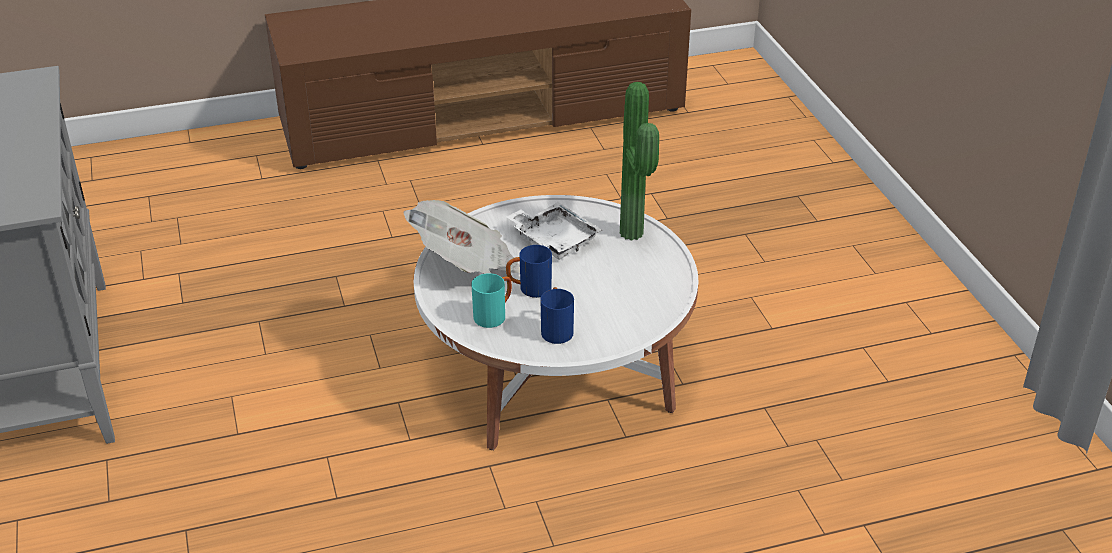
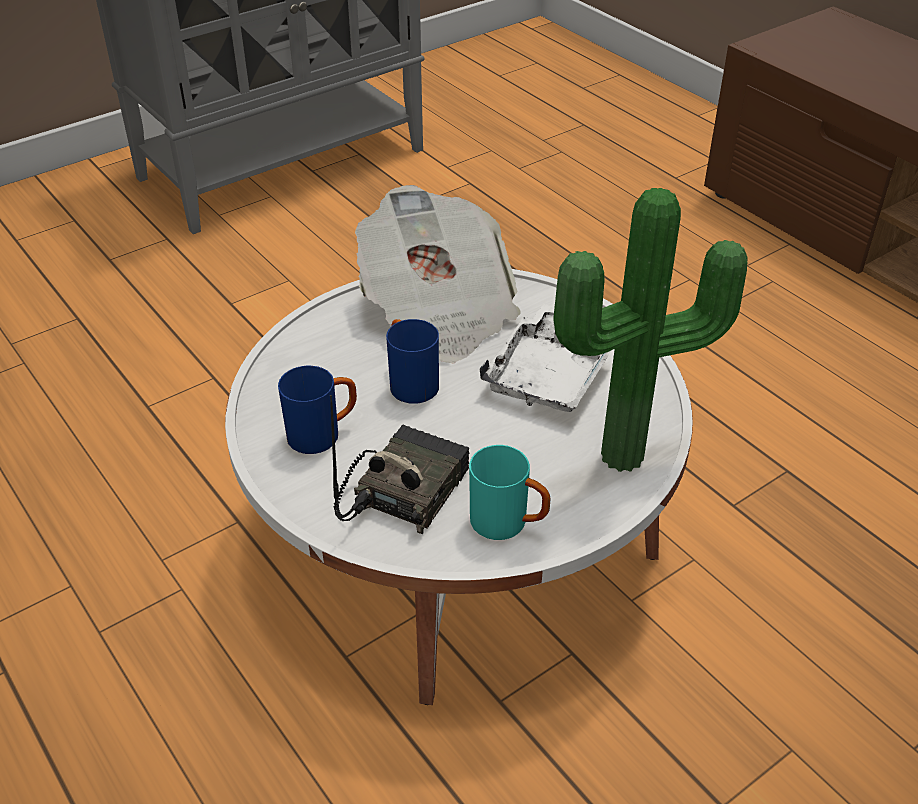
camera: 70 degrees right, 5 degrees up
turquoise mug [471,273,512,328] -> turquoise mug moved to [469,445,550,540]
none -> radio [330,395,469,534]

